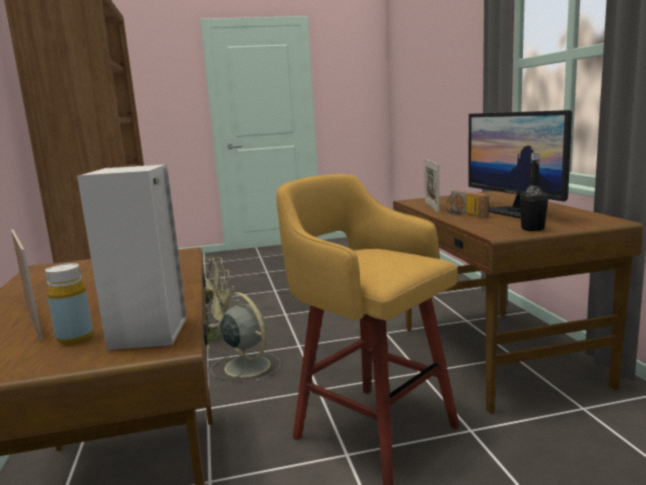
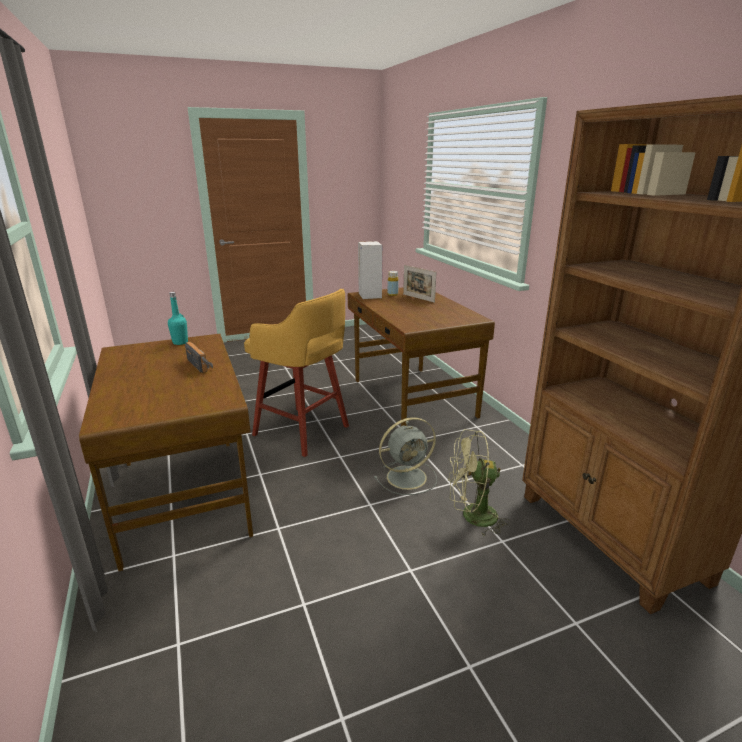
camera: 170 degrees right, 10 degrees up
grey fan [211,292,281,382] -> grey fan turned 60 degrees counterclockwise [374,417,437,495]
picture frame [424,159,440,213] -> none
monitor [468,110,572,219] -> none
black bottle [520,152,548,231] -> turquoise bottle [168,292,188,345]

